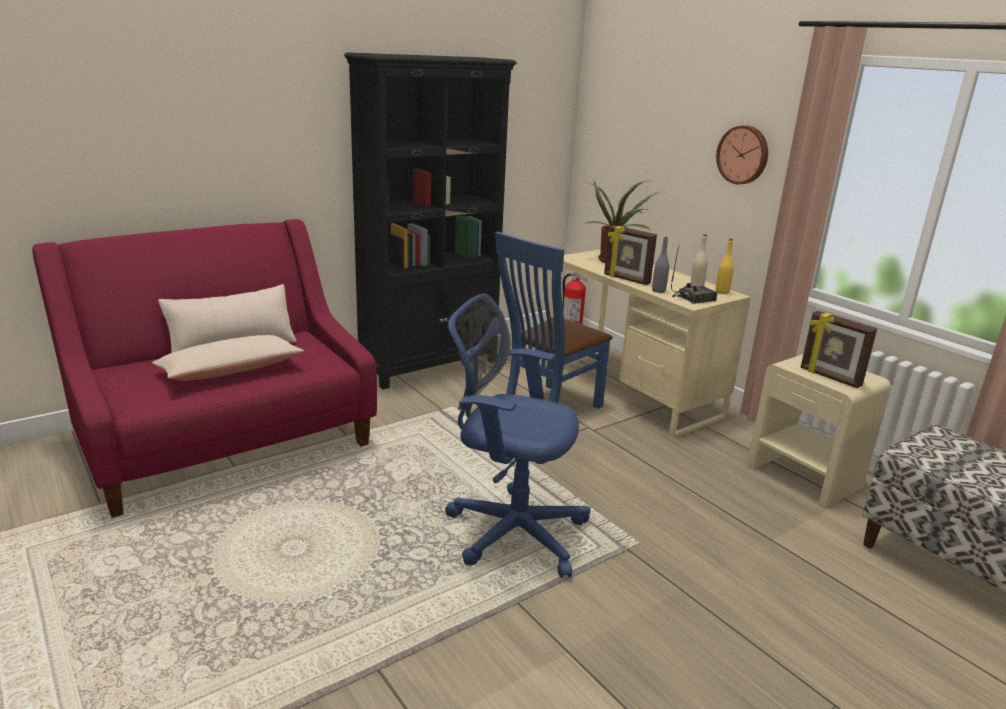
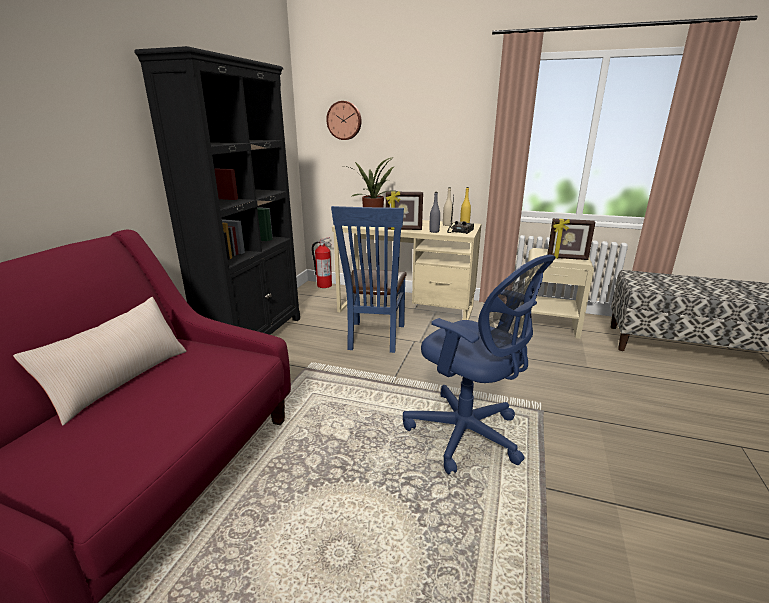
camera: 35 degrees left, 0 degrees up
beige pillow [152,335,304,381] -> none
blue office chair [445,293,590,578] -> blue office chair turned 120 degrees counterclockwise [403,255,556,474]
wall clock [716,125,768,184] -> wall clock moved to [326,101,362,140]

